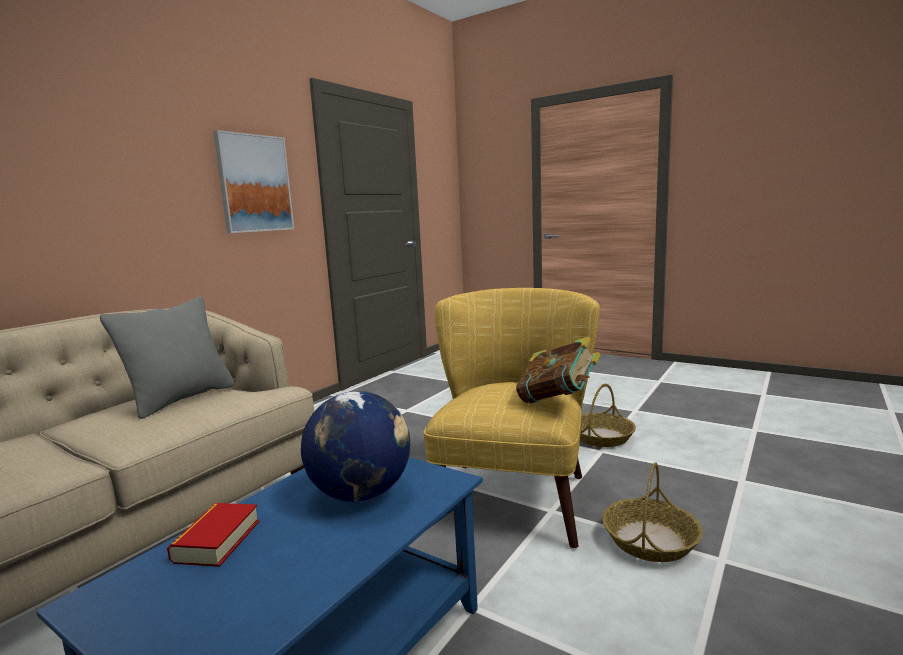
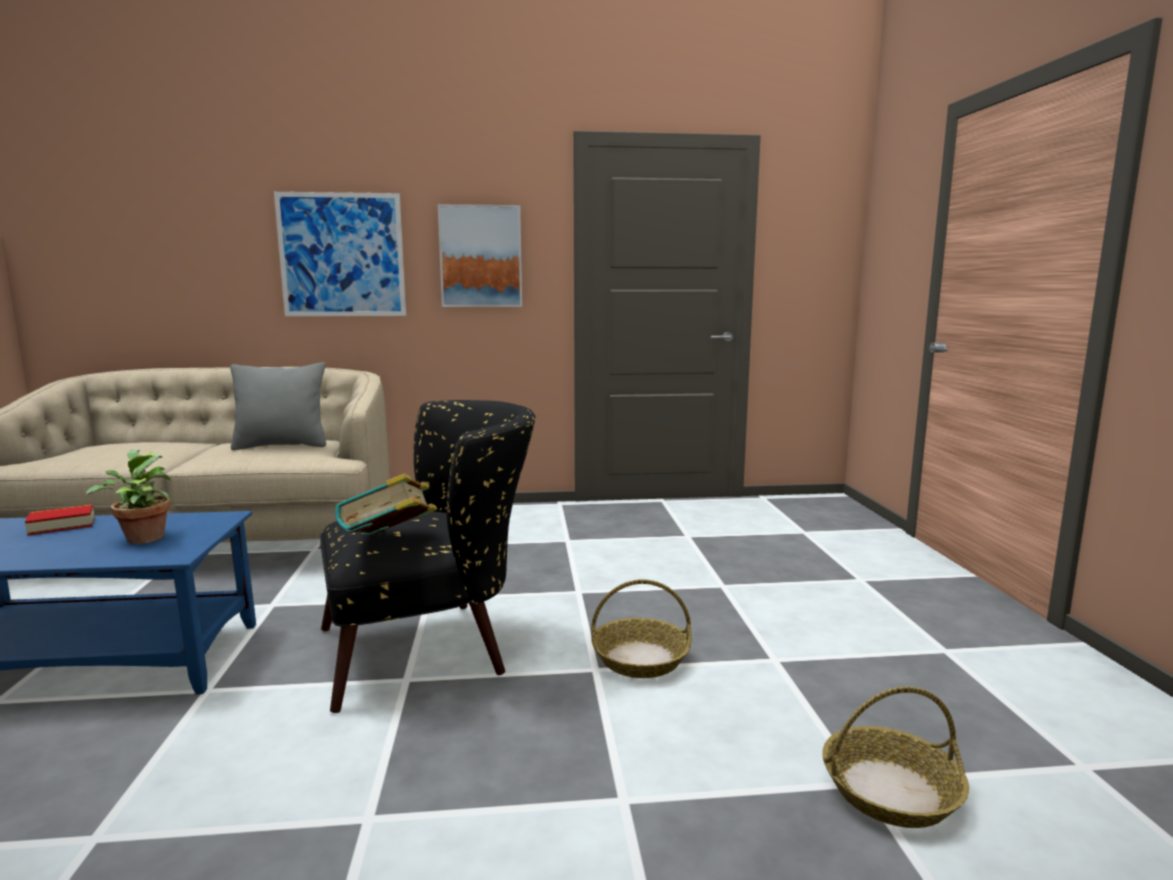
camera: 50 degrees right, 0 degrees up
globe [301,391,410,502] -> potted plant [86,450,171,544]
yellow armchair [424,288,600,548] -> black armchair [320,400,535,713]
basket [602,462,703,562] -> basket moved to [822,686,969,828]
none -> picture [274,192,406,316]

